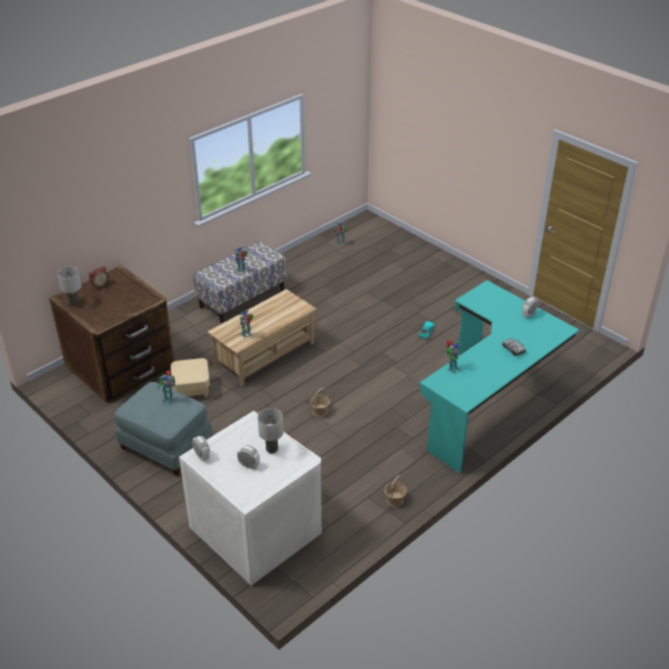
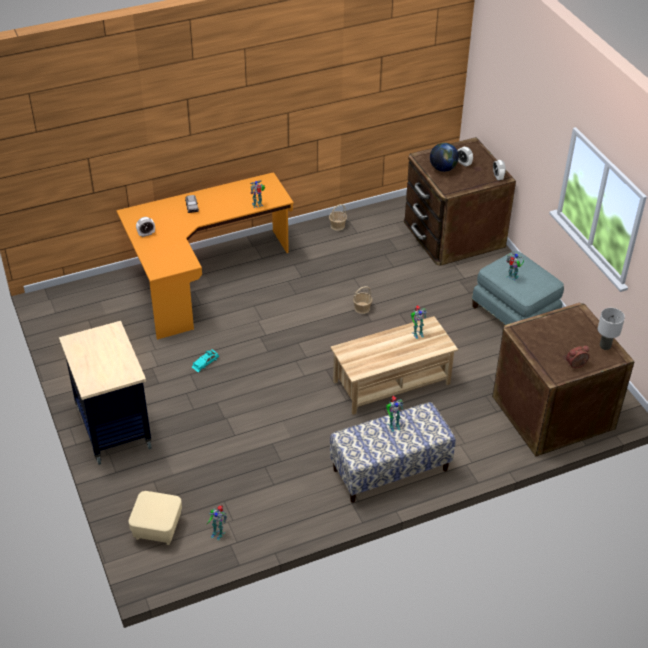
camera: 160 degrees left, 5 degrees up
beige ottoman [171,358,210,397] -> beige ottoman moved to [128,491,182,545]
white dresser [179,411,322,586] -> brown dresser [404,137,516,266]
white table lamp [258,408,283,453] -> globe [430,143,459,172]
turquoise desk [420,280,579,473] -> orange desk [116,172,294,340]
none -> blue cart [59,321,152,465]

